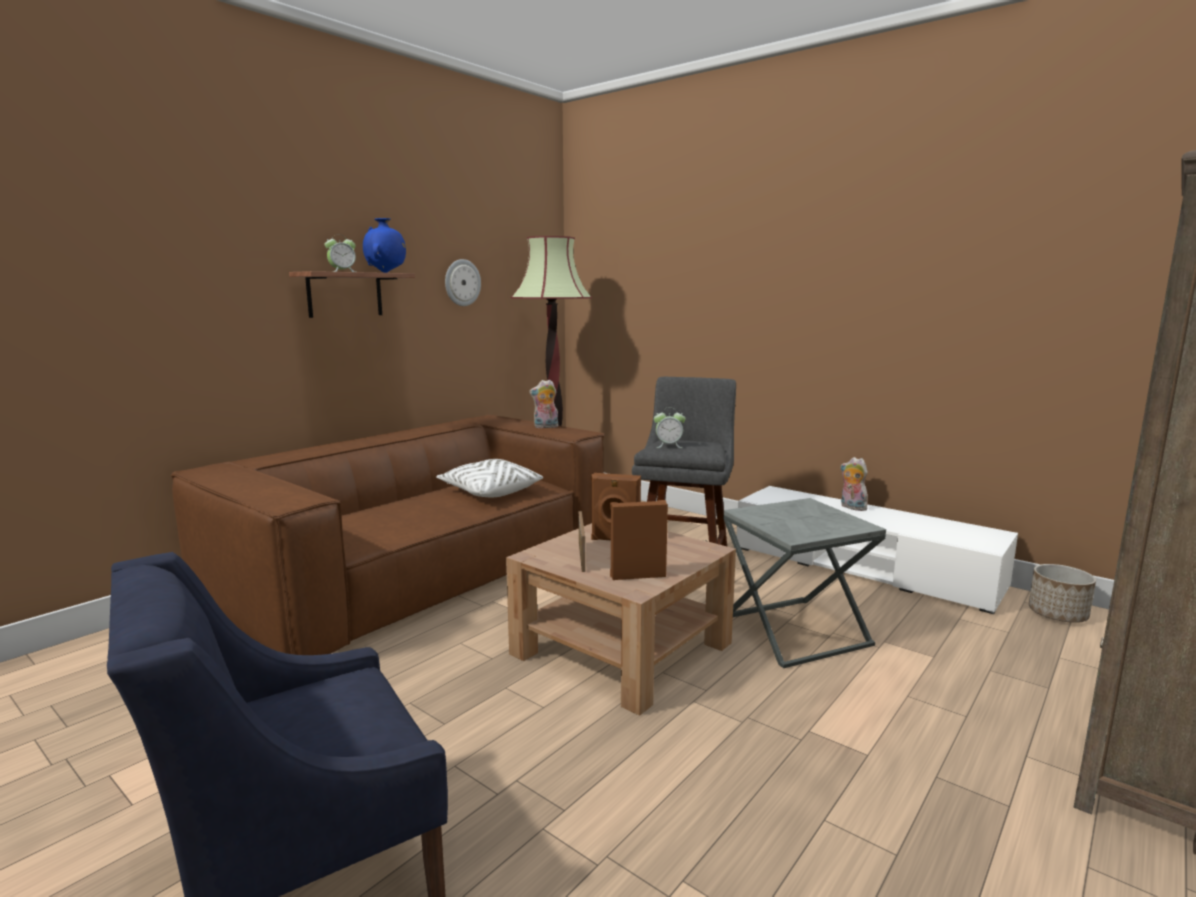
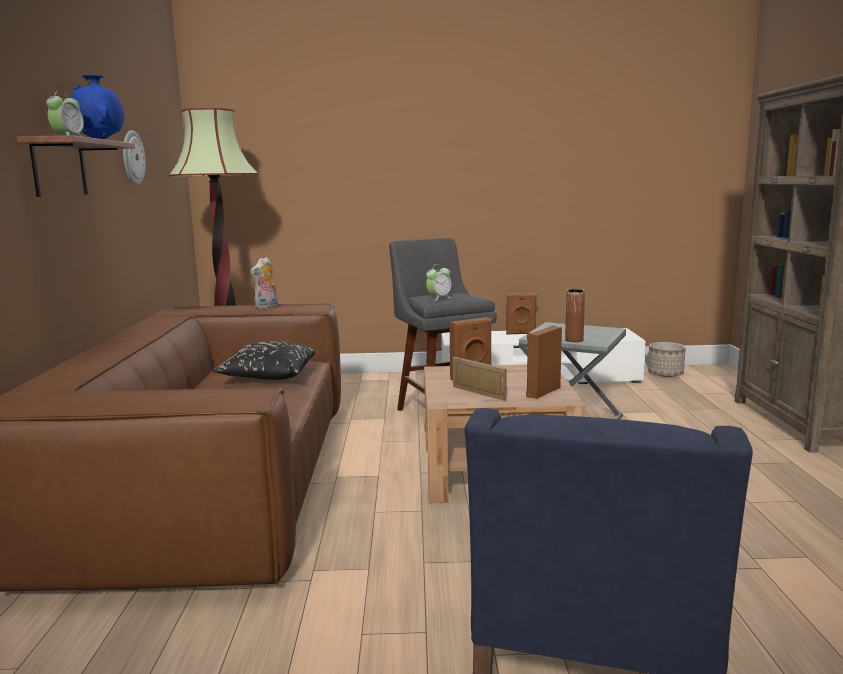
camera: 40 degrees left, 0 degrees up
white pillow [436,459,543,497] -> black pillow [213,342,316,380]
plush toy [840,457,869,511] -> brown speaker [506,293,537,335]
none -> brown vase [565,289,585,342]

